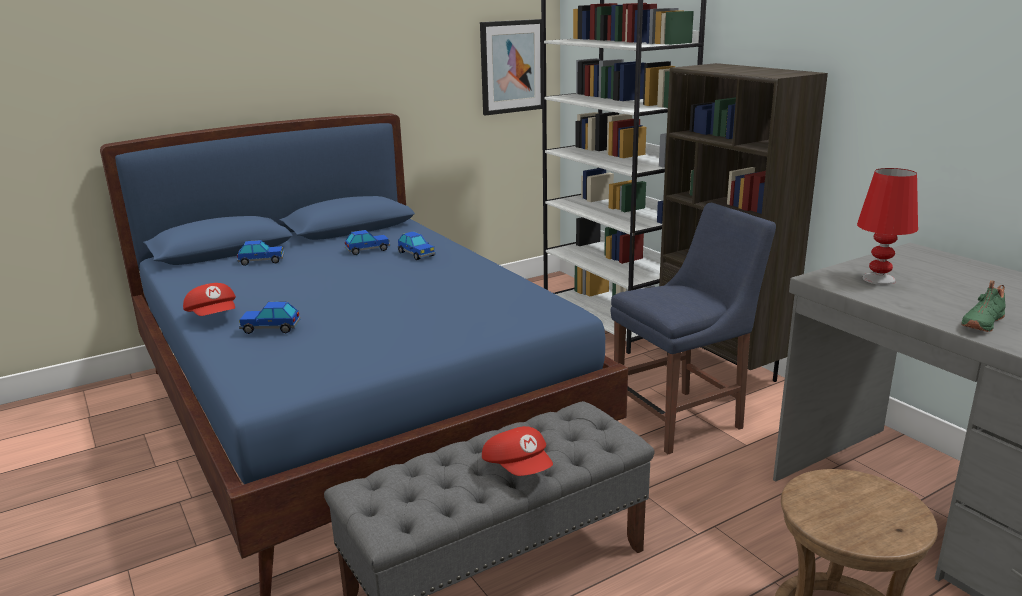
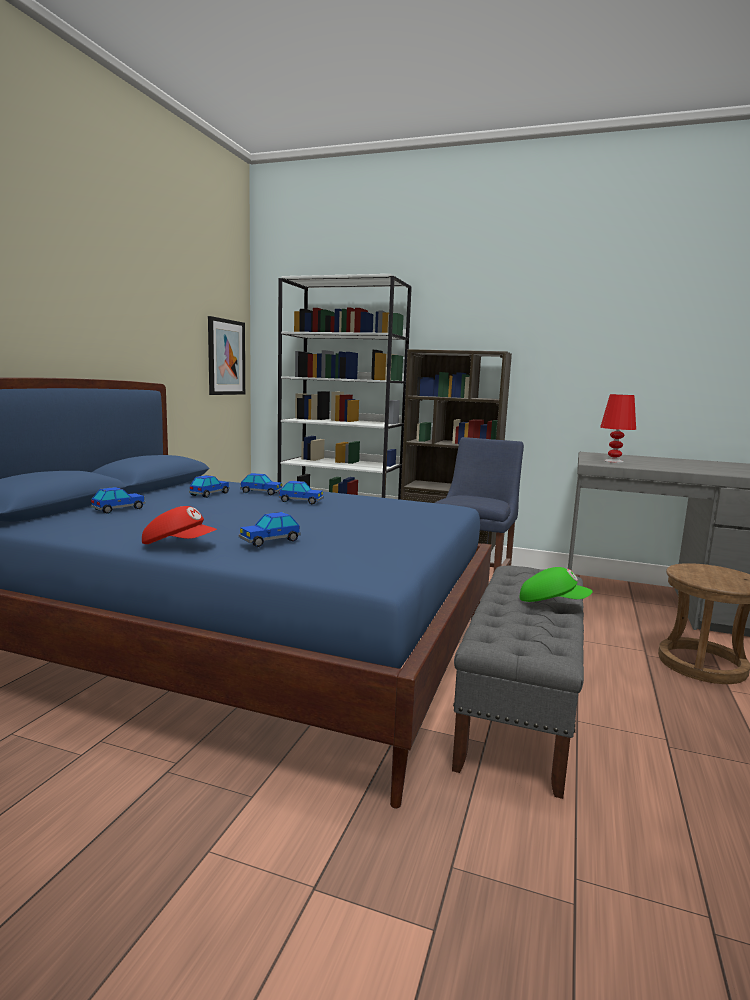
camera: 40 degrees left, 10 degrees down
red cap [482,426,553,476] -> green cap [519,567,593,602]
green shoe [961,280,1006,332] -> none
none -> toy car [279,481,324,505]

